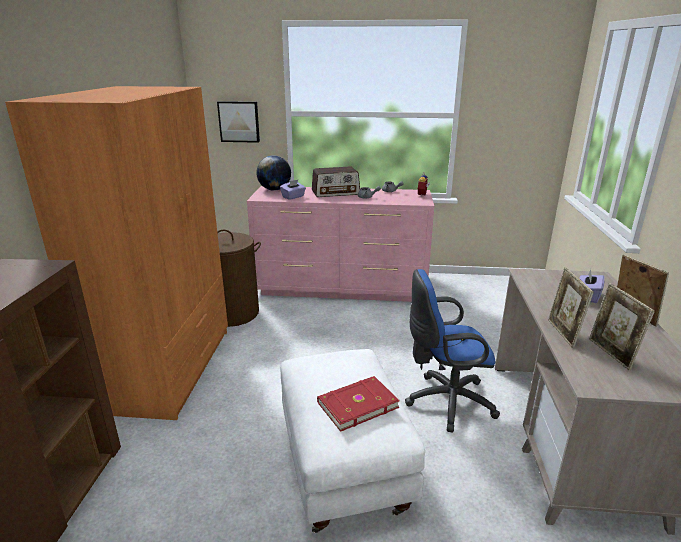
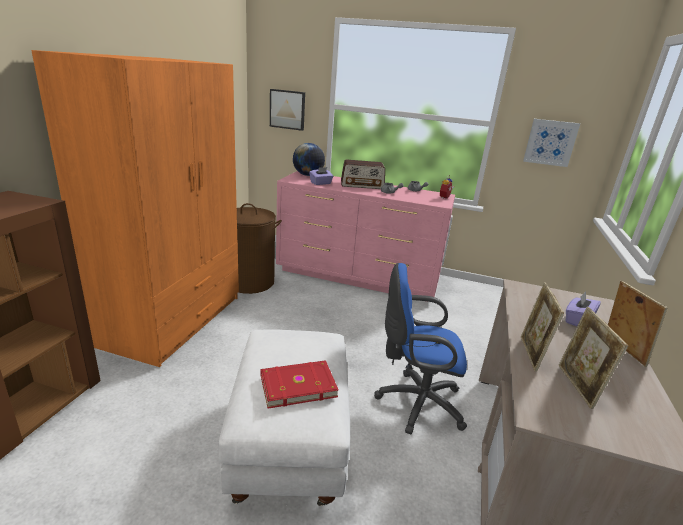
camera: 10 degrees right, 0 degrees up
none -> picture [523,119,580,167]

